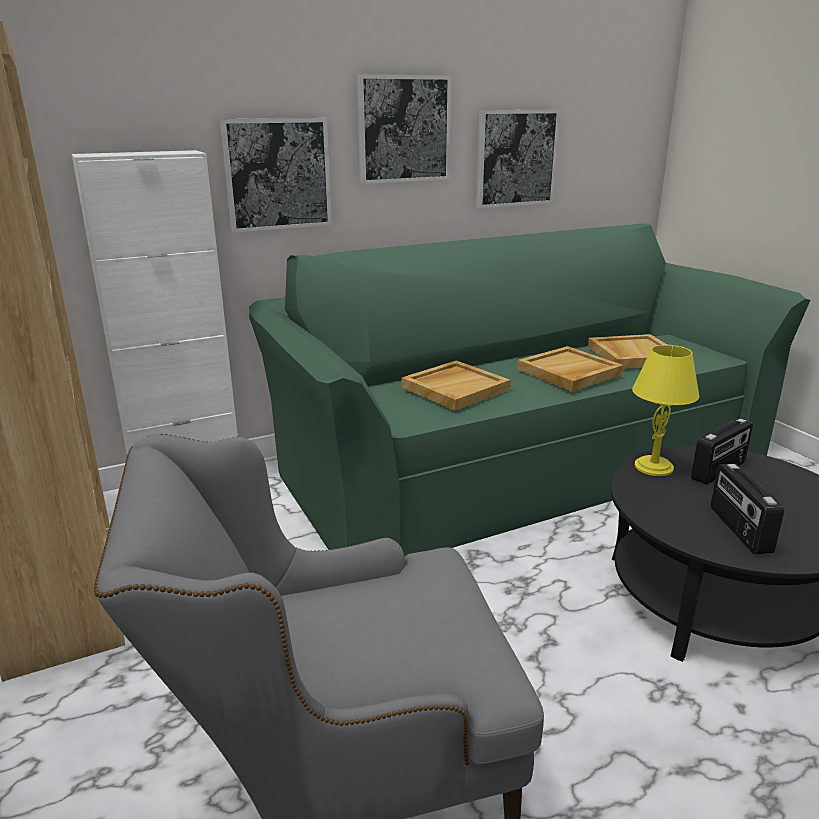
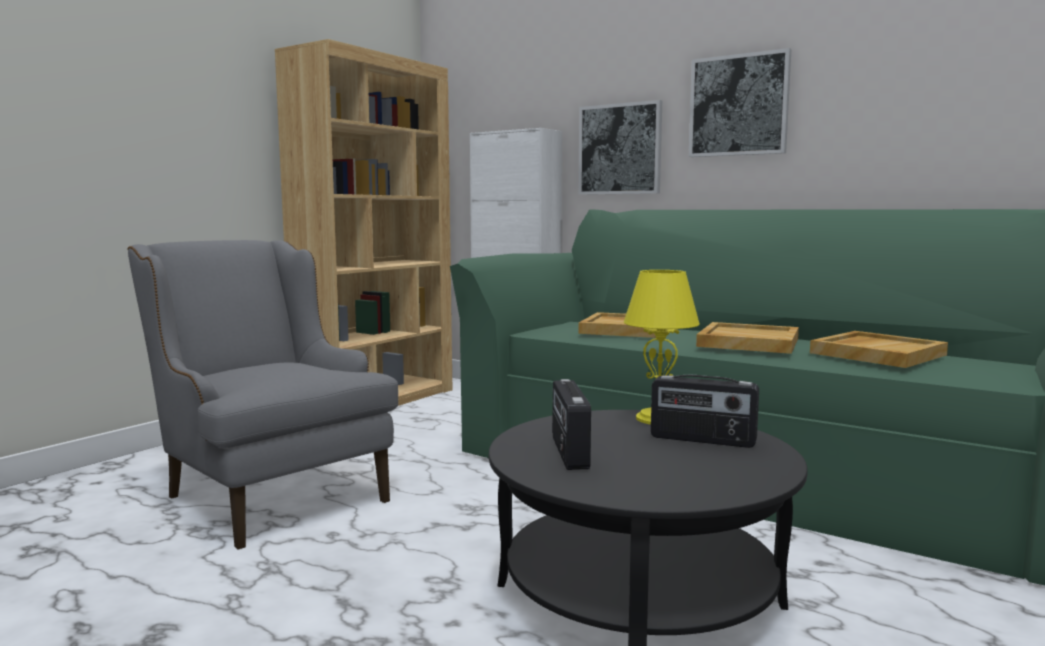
camera: 60 degrees right, 15 degrees down
picture [476,110,560,208] -> none
radio [711,463,784,555] -> radio turned 60 degrees counterclockwise [552,379,591,470]

